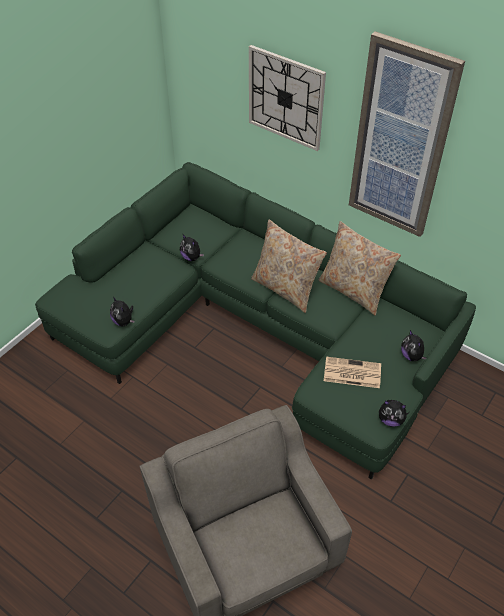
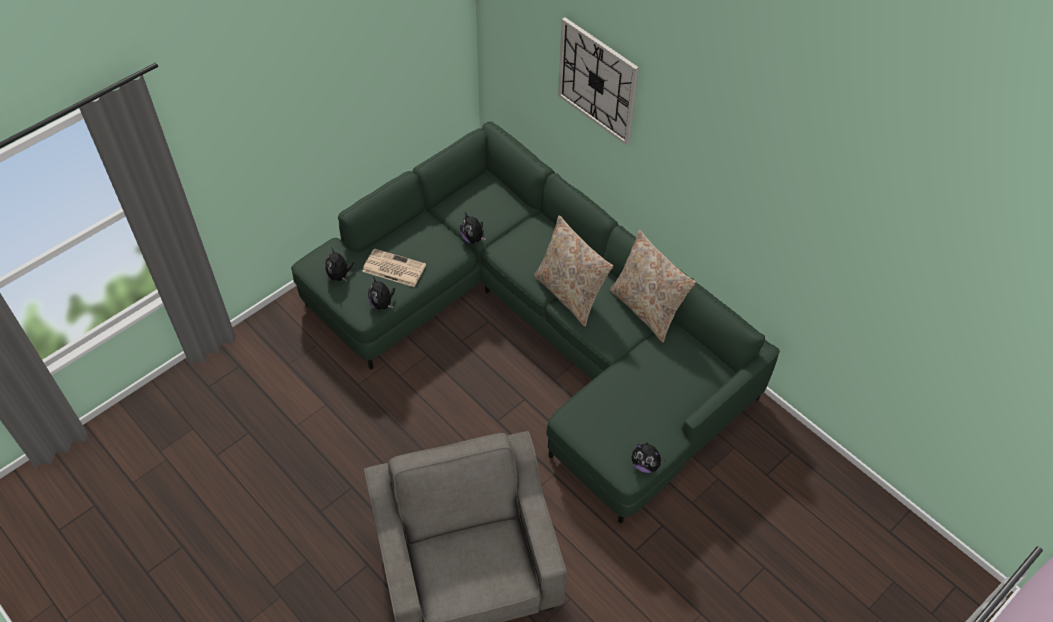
camera: 10 degrees right, 5 degrees up
newspaper [324,357,381,388] -> newspaper moved to [362,248,426,287]
picture [349,31,465,237] -> none
plush toy [401,330,426,361] -> plush toy moved to [325,247,354,281]

